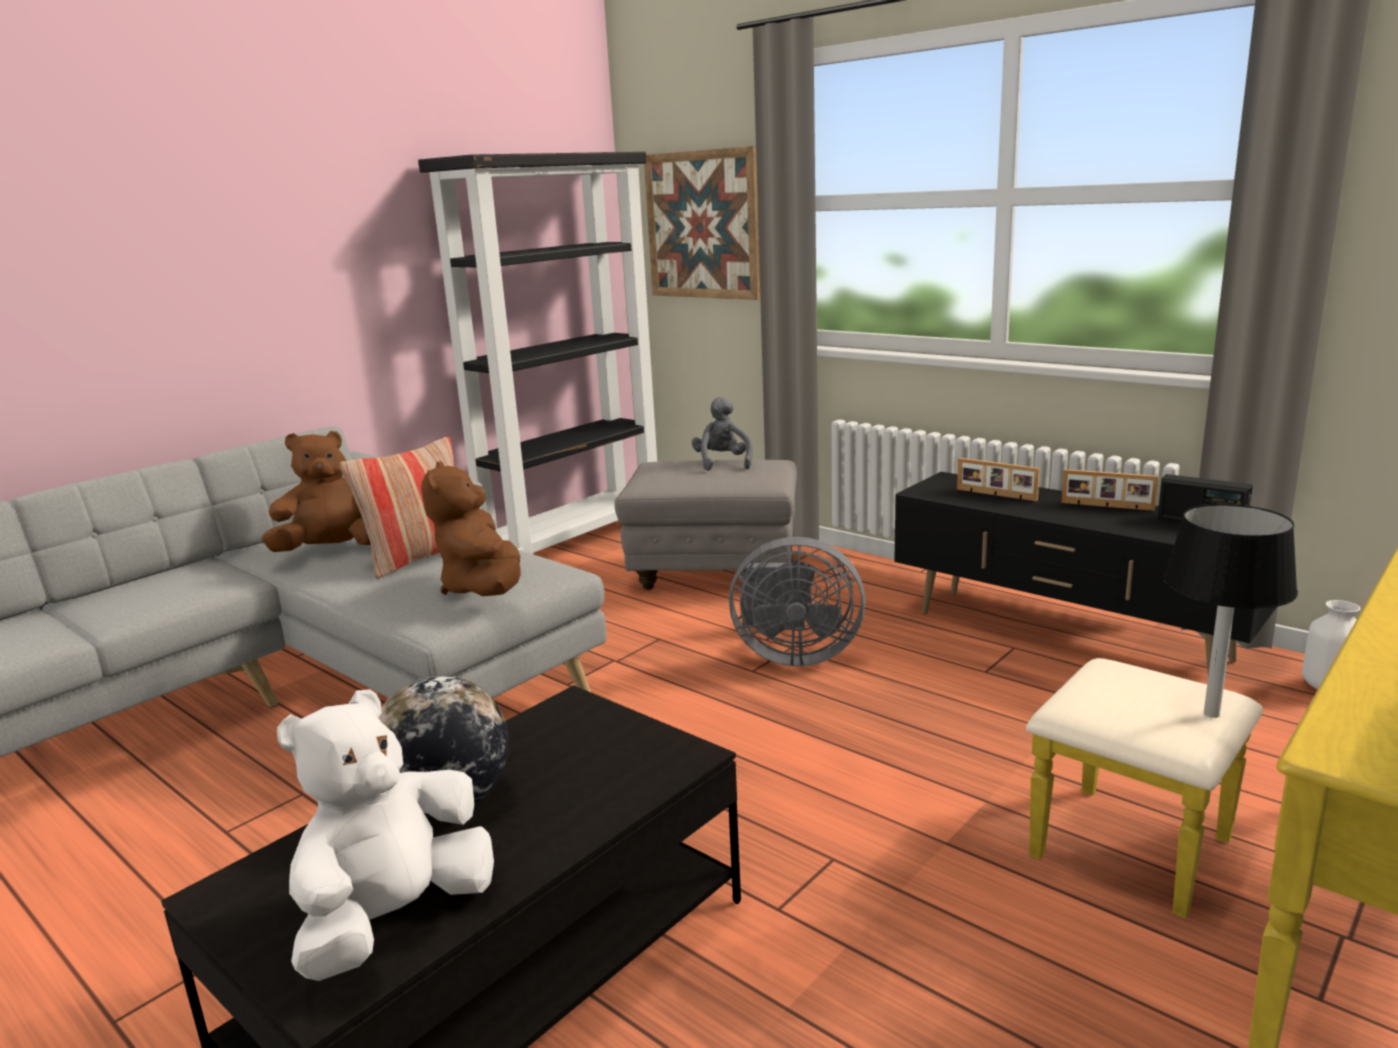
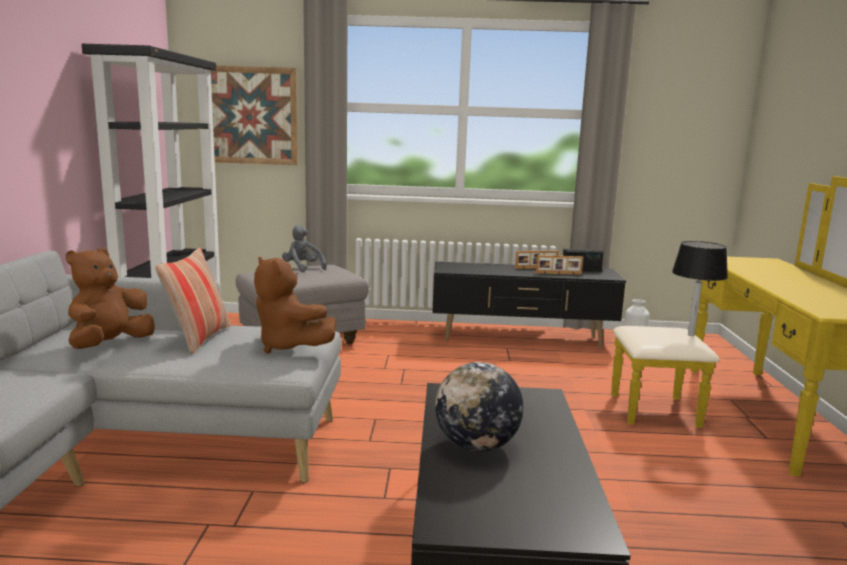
camera: 40 degrees left, 5 degrees down
white plush toy [277,689,494,981] -> none
grey fan [729,537,865,666] -> none
picture frame [957,458,1040,502] -> picture frame moved to [536,255,583,275]

